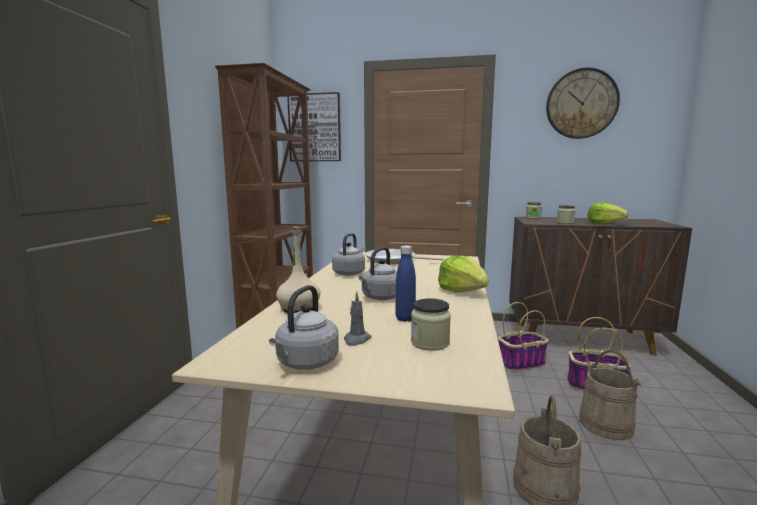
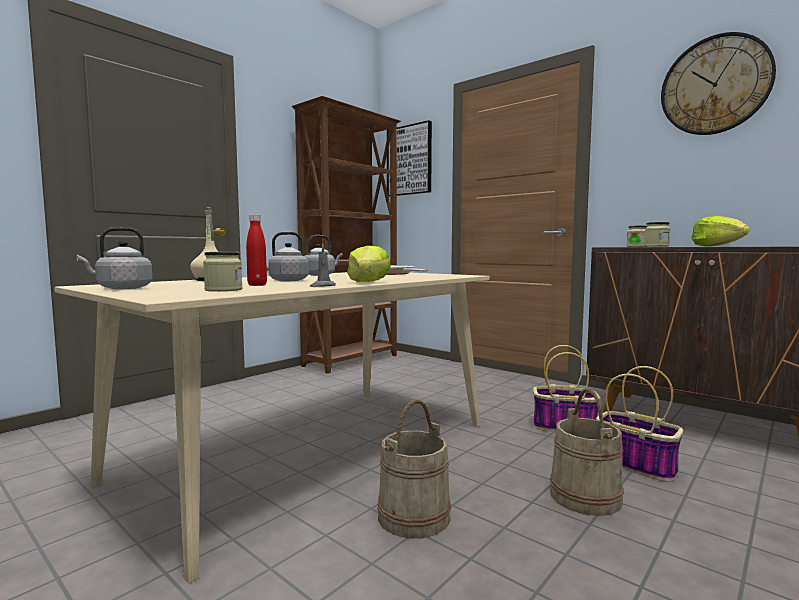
camera: 30 degrees right, 5 degrees down
grey candle [344,291,371,346] -> grey candle moved to [310,243,336,287]
blue bottle [395,245,416,322] -> red bottle [246,214,267,286]

